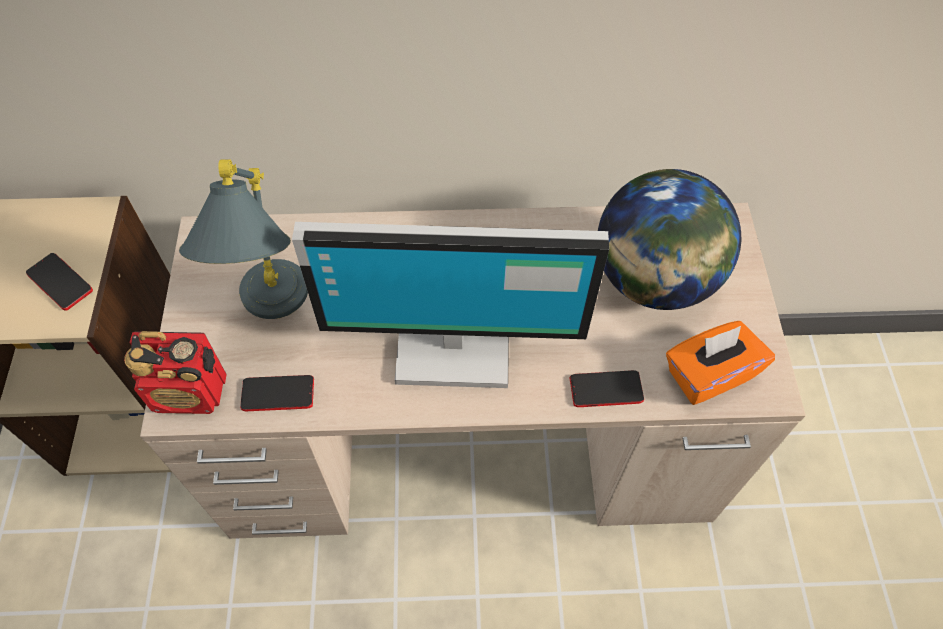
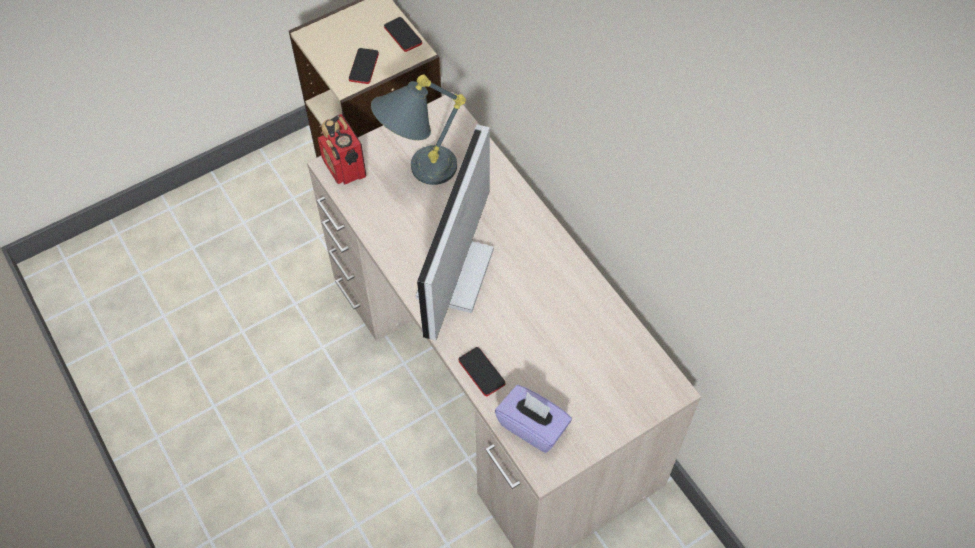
camera: 60 degrees right, 0 degrees up
phone [240,375,314,411] -> phone moved to [384,17,422,52]
monitor [292,222,609,388] -> monitor turned 45 degrees clockwise [416,125,494,341]
globe [598,169,741,310] -> none
orange tissue box [666,321,775,405] -> purple tissue box [495,385,572,453]

